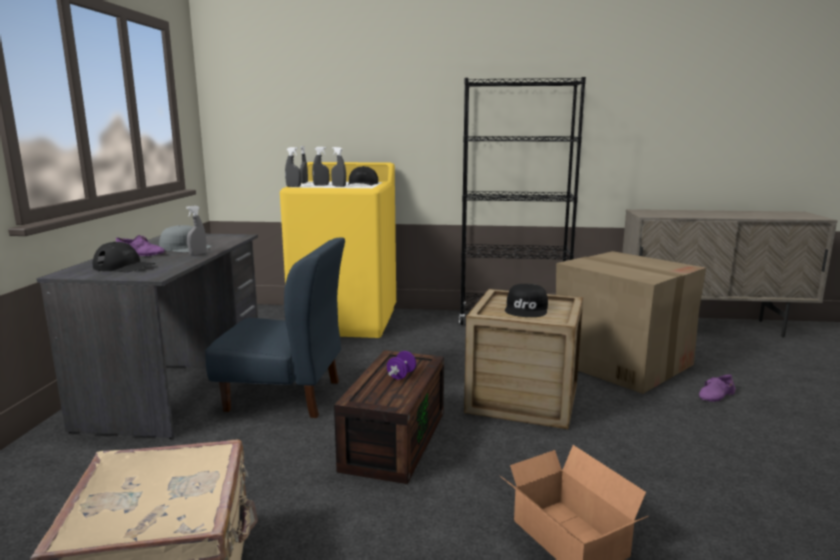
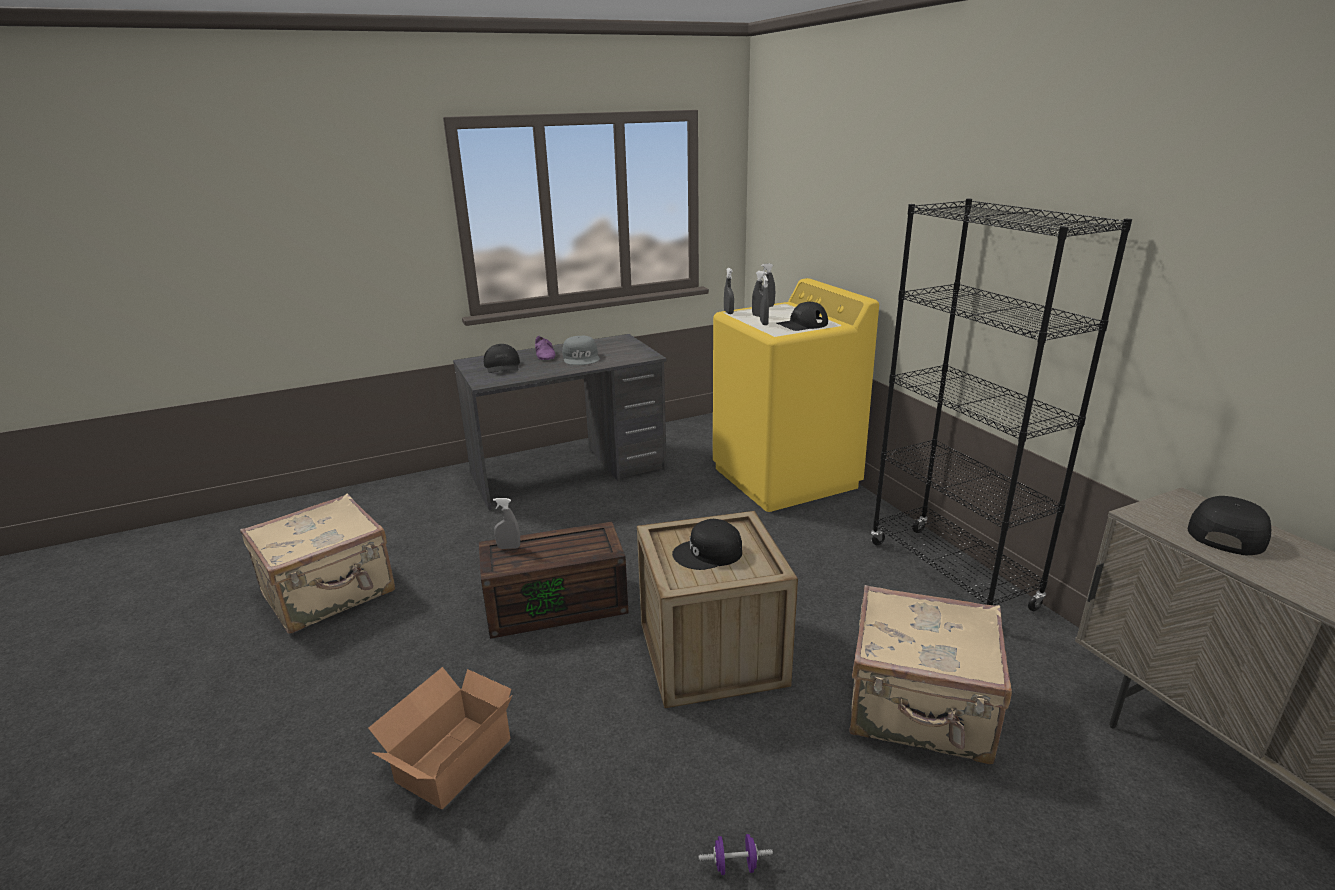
camera: 60 degrees right, 10 degrees up
grey spray bottle [186,205,207,256] -> grey spray bottle moved to [493,498,520,549]
blue chair [206,237,345,418] -> none
purple dumbbell [387,351,416,380] -> purple dumbbell moved to [699,834,773,875]
cardboard box [556,251,706,394] -> beige suitcase [849,585,1012,764]
purple shoe [699,375,736,402] -> none
none -> black cap [1188,496,1271,556]

